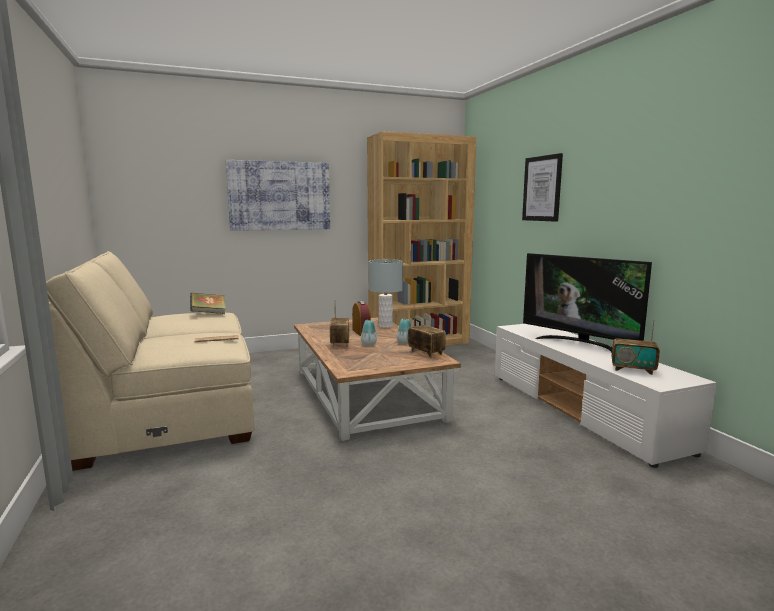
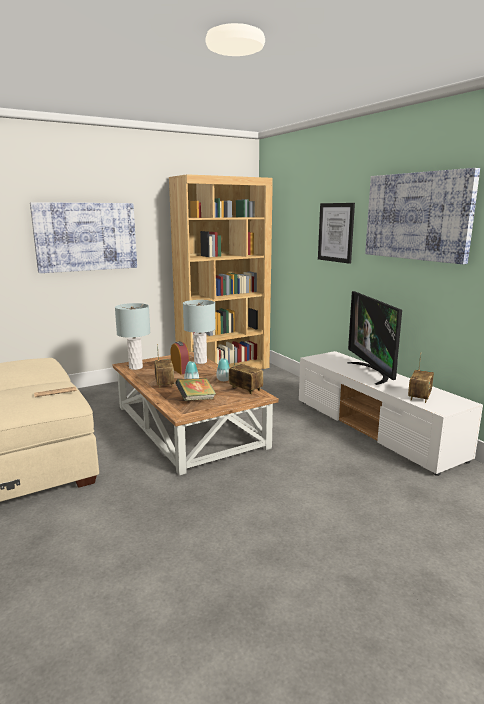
camera: 10 degrees left, 5 degrees up
book [190,293,226,314] -> book moved to [175,378,216,401]
television [523,253,652,353] -> television turned 45 degrees clockwise [348,291,402,385]
radio [612,319,660,375] -> radio turned 75 degrees counterclockwise [408,353,434,403]
none -> grey table lamp [115,303,150,370]
none -> picture [365,168,480,264]

